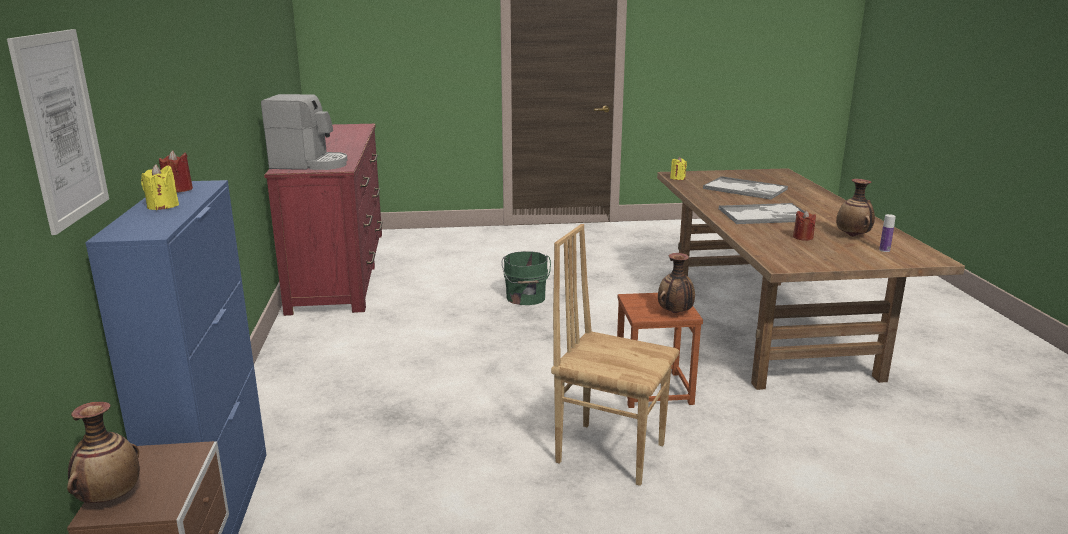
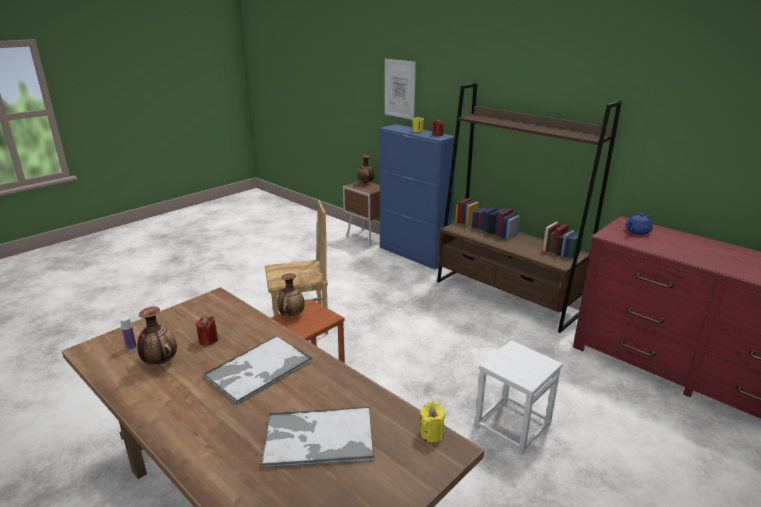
camera: 140 degrees right, 5 degrees up
coffee machine [261,94,347,170] -> blue teapot [626,213,653,235]
green bucket [502,251,551,305] -> white stool [475,340,563,455]
none -> brown bookcase [437,83,622,333]

